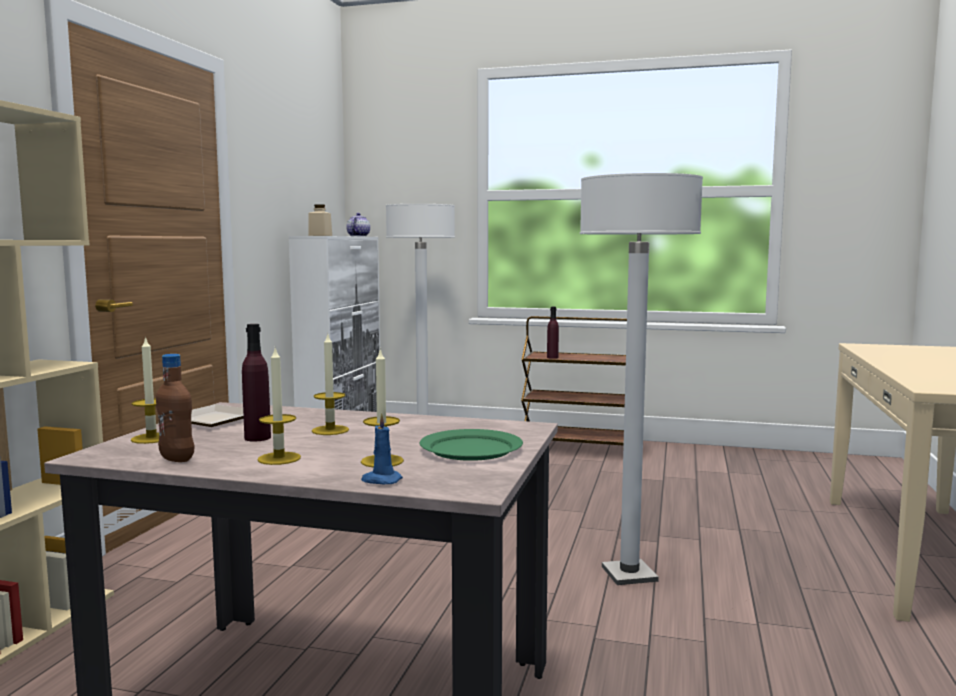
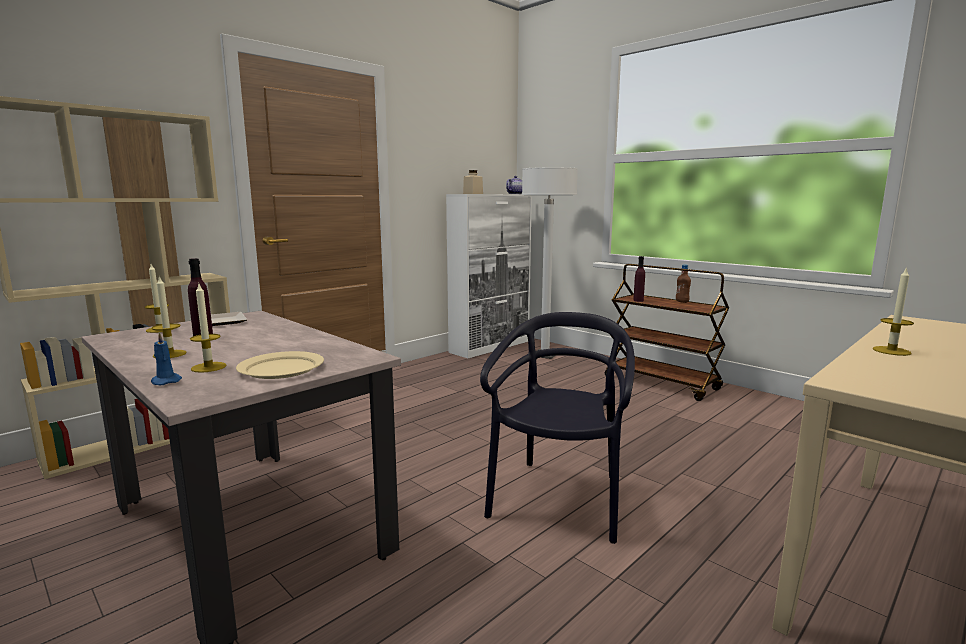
camera: 30 degrees right, 5 degrees up
brown bottle [156,354,194,462] -> brown bottle moved to [676,264,691,303]
candle [312,335,349,435] -> candle moved to [873,267,914,356]
green plate [420,429,523,461] -> beige plate [236,351,324,379]
white floor lamp [580,173,703,585] -> black chair [480,312,635,544]

